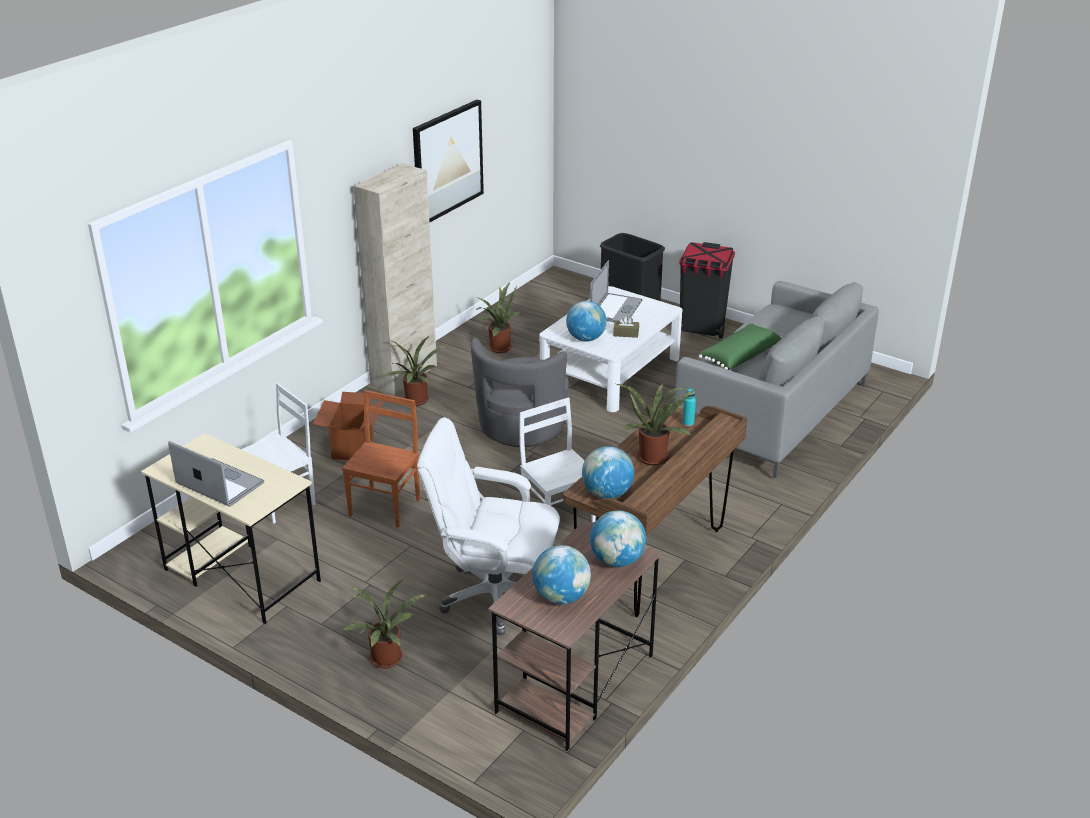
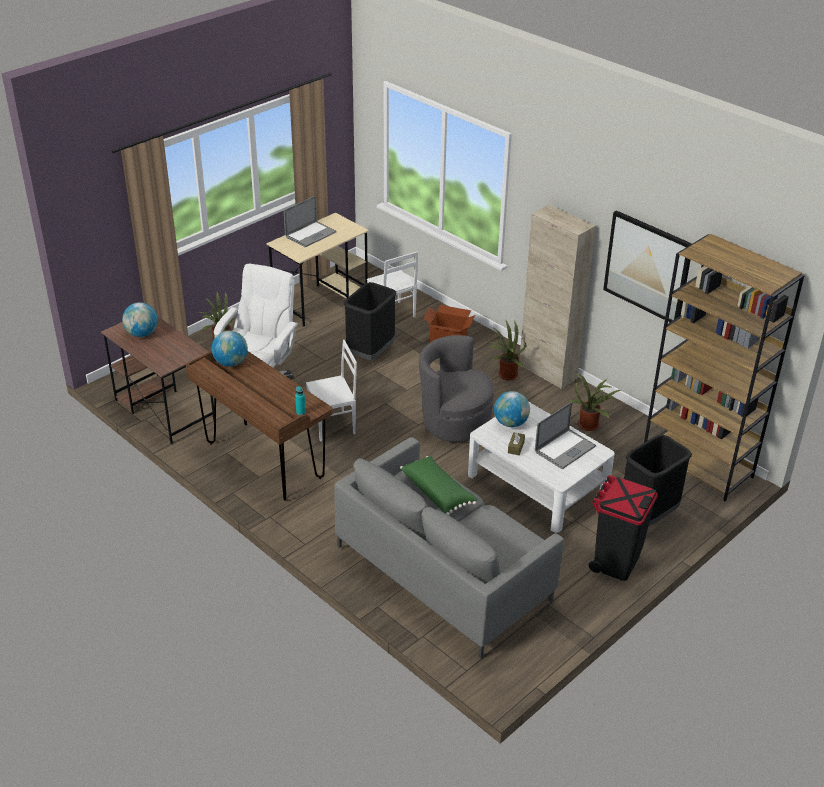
camera: 100 degrees right, 5 degrees up
brown chair [342,390,420,528] -> black trash can [344,282,397,360]
laptop [590,260,643,322] -> laptop turned 75 degrees counterclockwise [535,402,596,469]
globe [590,510,646,567] -> none
potted plant [617,383,695,465] -> none
none -> brown bookcase [644,234,805,502]

